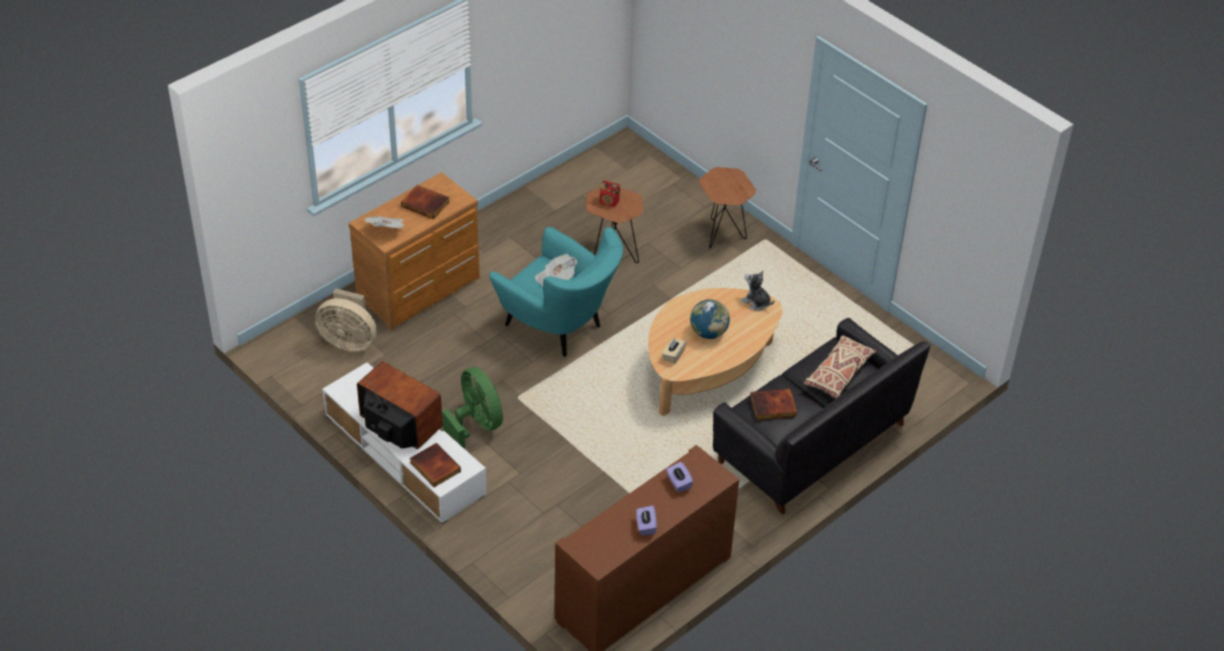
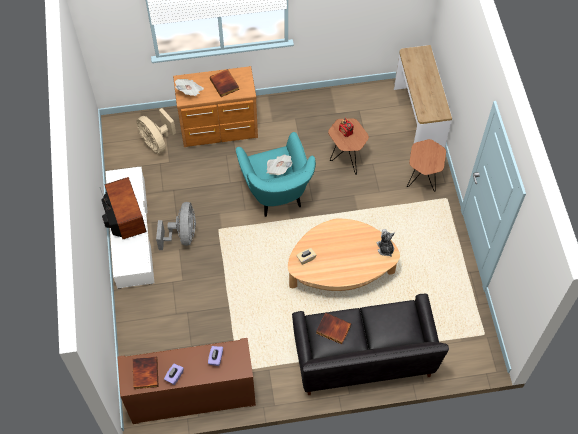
camera: 35 degrees right, 15 degrees up
book [410,443,461,487] -> book moved to [133,357,158,389]
green fan [442,367,503,449] -> grey fan [156,202,196,250]
globe [690,299,730,339] -> none
beige pillow [804,335,876,398] -> none
none -> console table [394,45,452,148]

